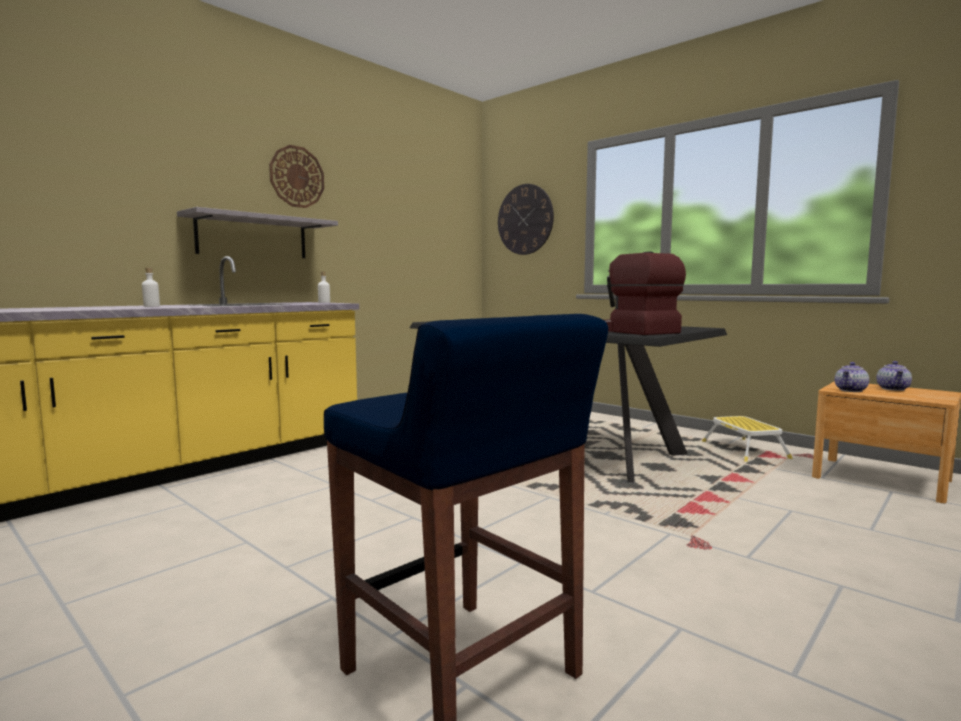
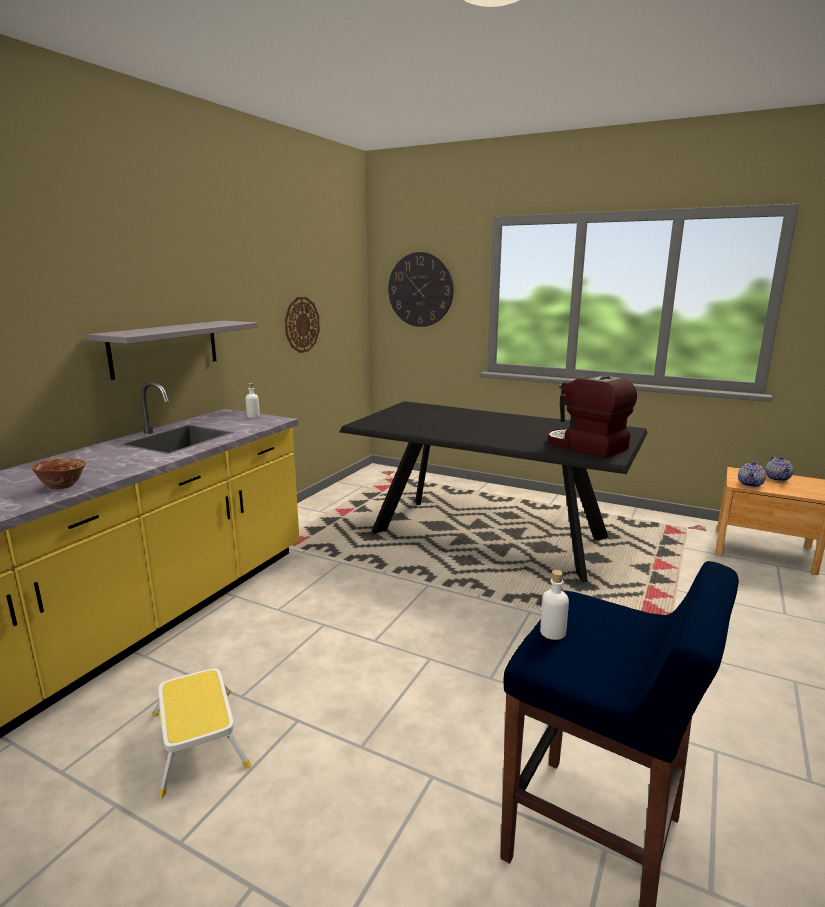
camera: 15 degrees left, 10 degrees up
white bottle [142,268,160,307] -> white bottle moved to [540,570,569,640]
wall clock [269,145,324,208] -> wall clock moved to [285,297,320,353]
yellow step ladder [702,416,793,462] -> yellow step ladder moved to [152,668,252,799]
none -> bowl [31,458,86,489]

